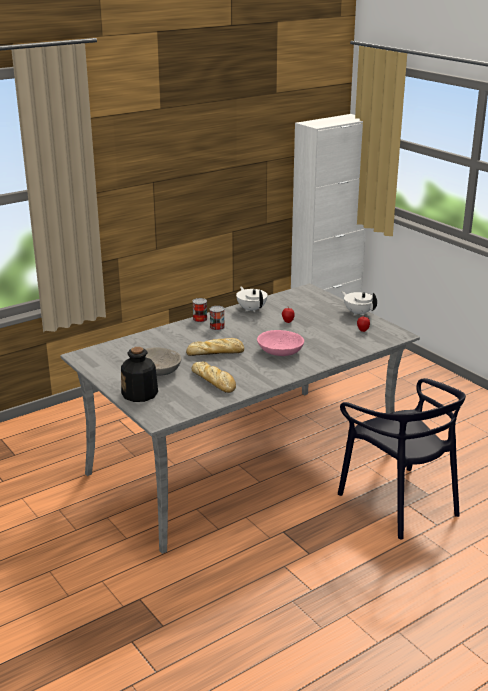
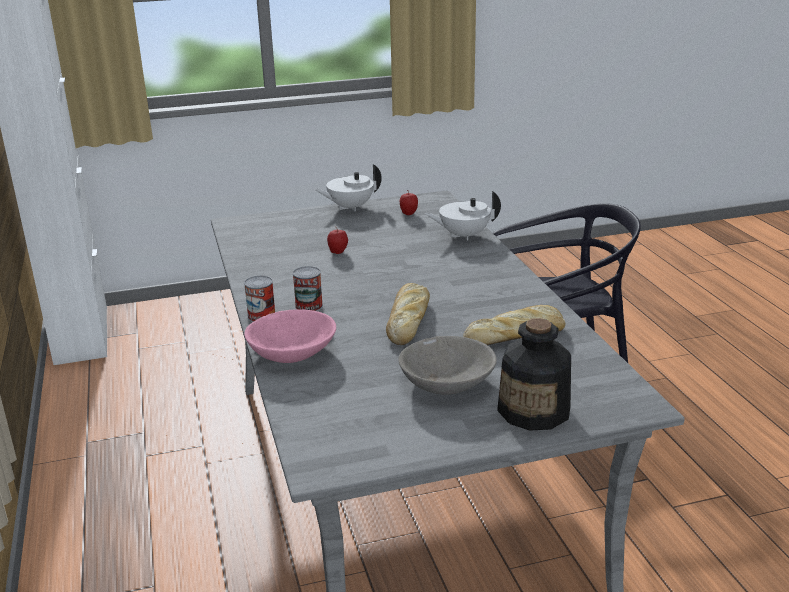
camera: 70 degrees left, 0 degrees up
white teapot [236,287,268,313] -> white teapot moved to [425,191,501,241]
pink bowl [257,330,304,356] -> pink bowl moved to [244,309,336,363]

